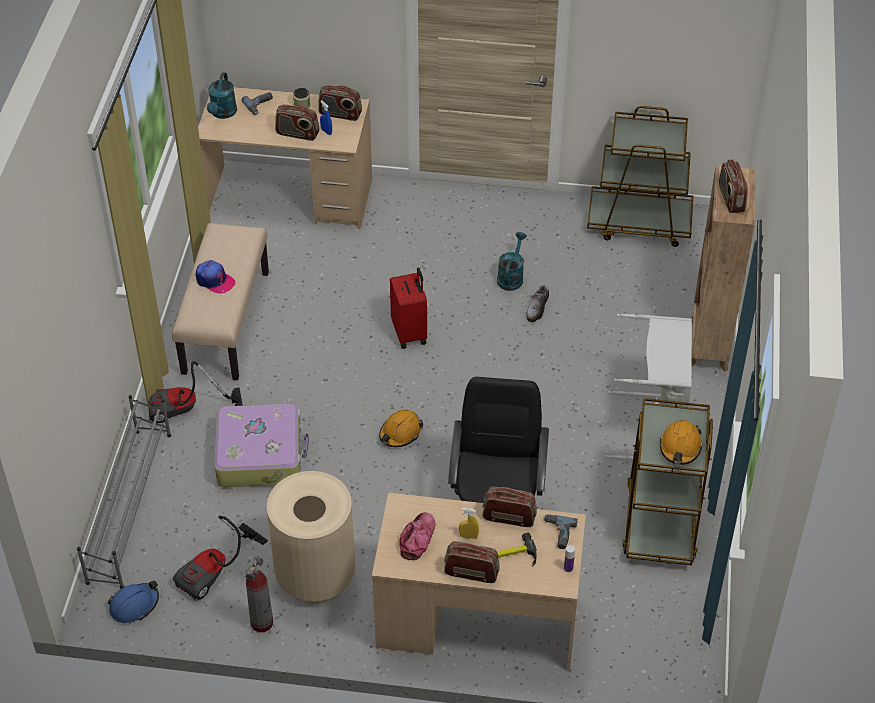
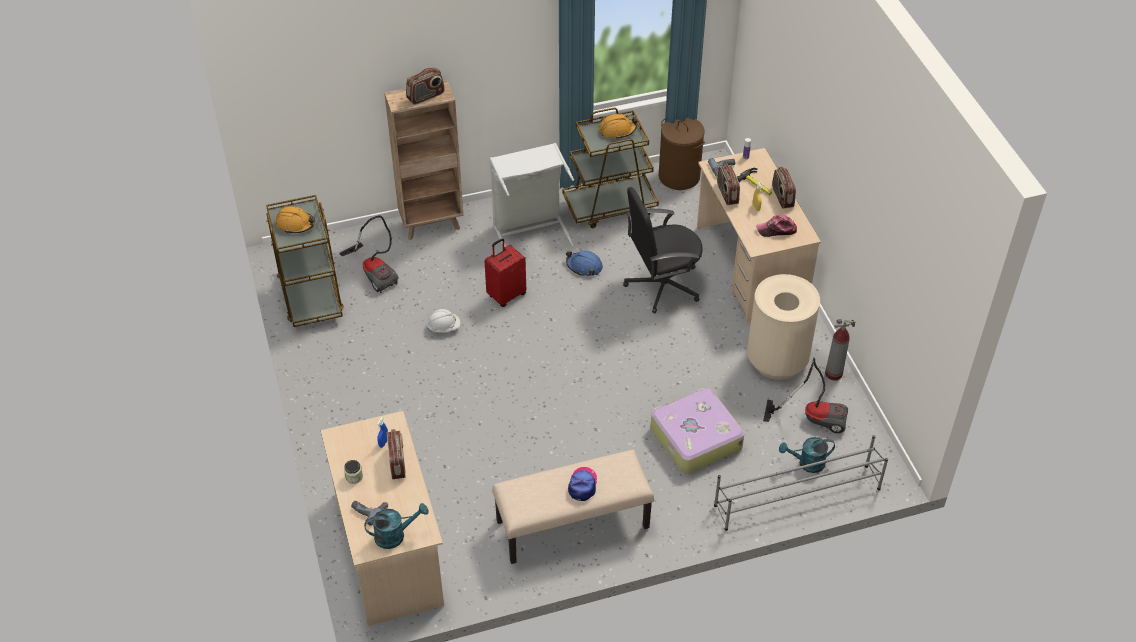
camera: 115 degrees left, 0 degrees up
blue hard hat [108,581,159,623] -> blue hard hat moved to [566,251,603,276]
vacuum cleaner [149,361,243,423] -> vacuum cleaner moved to [339,215,399,293]
radio [318,85,362,121] -> none
orange hard hat [379,410,423,447] -> orange hard hat moved to [276,206,315,233]
red suitcase [390,268,427,349] -> red suitcase moved to [484,238,526,307]
turquoise watering can [497,232,527,291] -> turquoise watering can moved to [779,437,835,473]
shoe [527,285,549,322] -> white hard hat [427,309,460,333]
none -> brown laundry basket [659,118,705,190]

